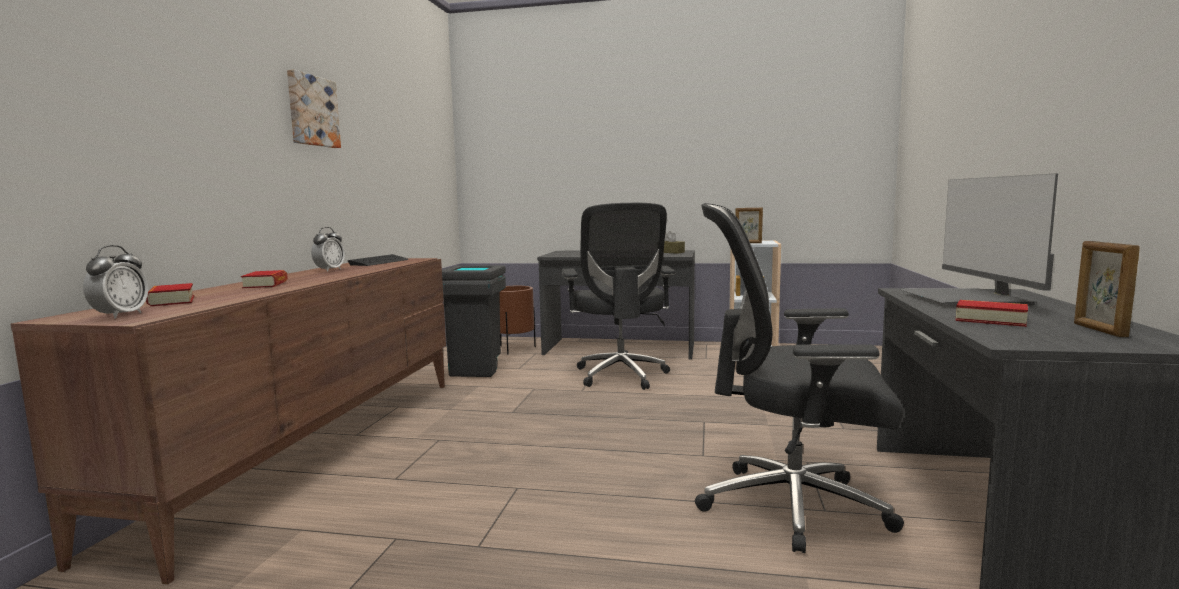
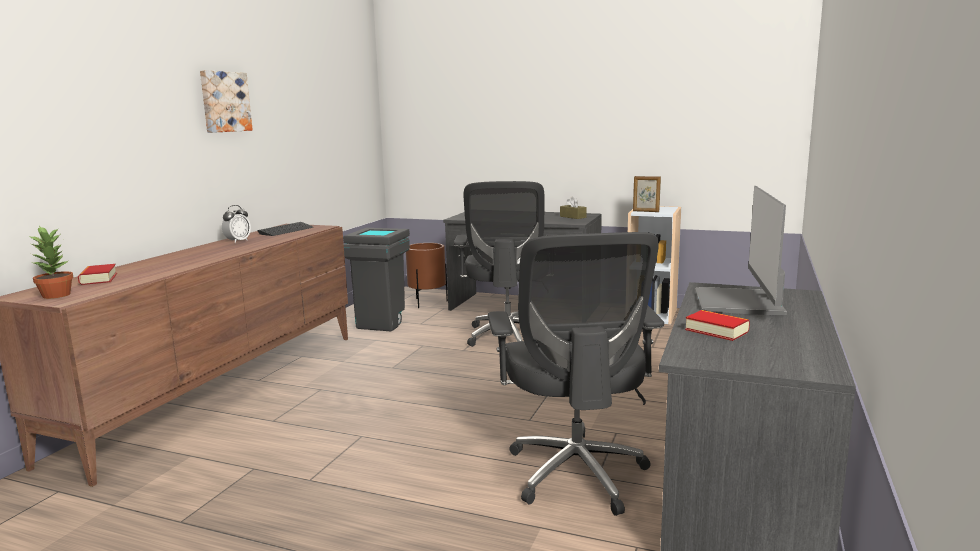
camera: 10 degrees right, 5 degrees up
alarm clock [83,245,148,319] -> potted plant [29,226,73,299]
book [241,270,288,288] -> none
office chair [695,203,904,553] -> office chair turned 120 degrees counterclockwise [488,232,664,516]
picture frame [1074,241,1140,337] -> none

